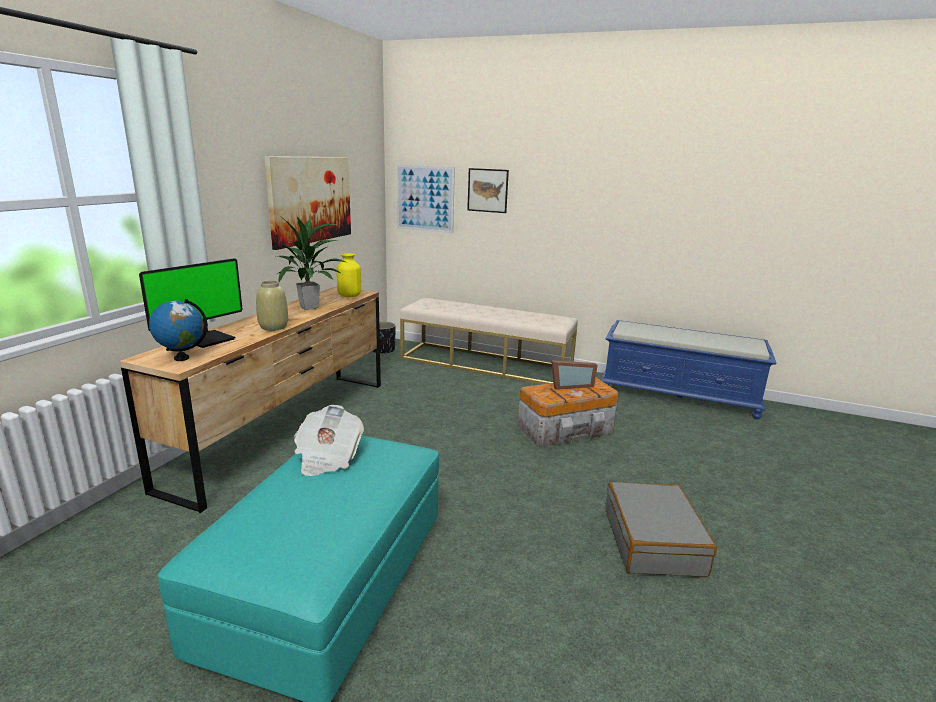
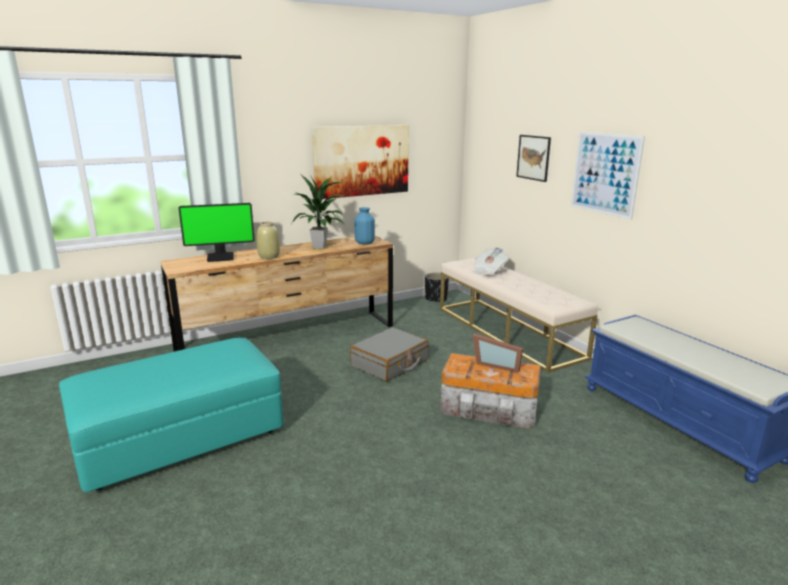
camera: 40 degrees right, 0 degrees up
globe [149,299,208,361] -> none
newspaper [293,405,364,476] -> newspaper moved to [473,247,509,275]
yellow vase [336,253,361,297] -> blue vase [355,207,375,245]
picture [397,165,455,233] -> picture moved to [571,132,645,220]
grey suitcase [605,482,717,577] -> grey suitcase moved to [350,327,429,382]

